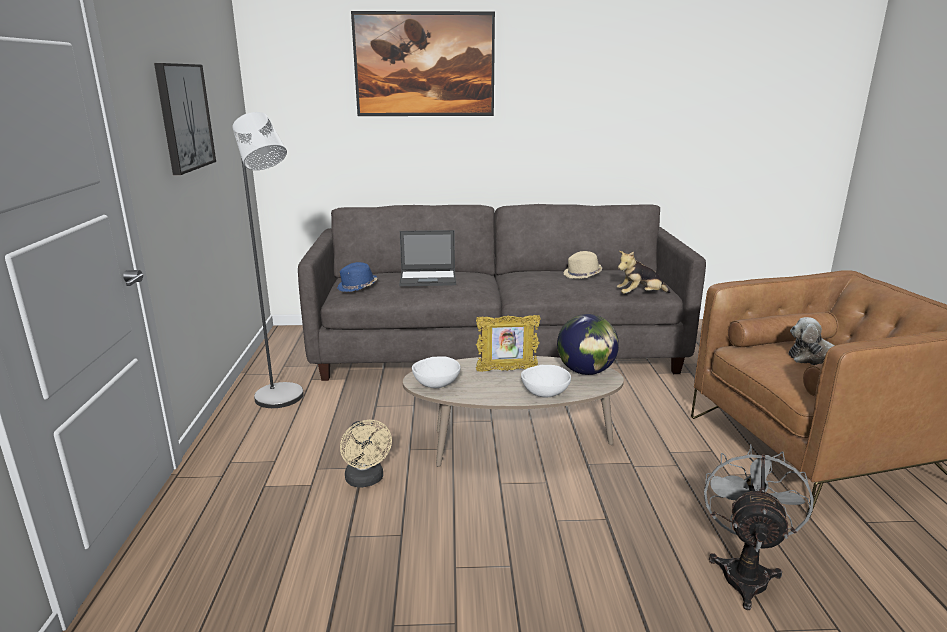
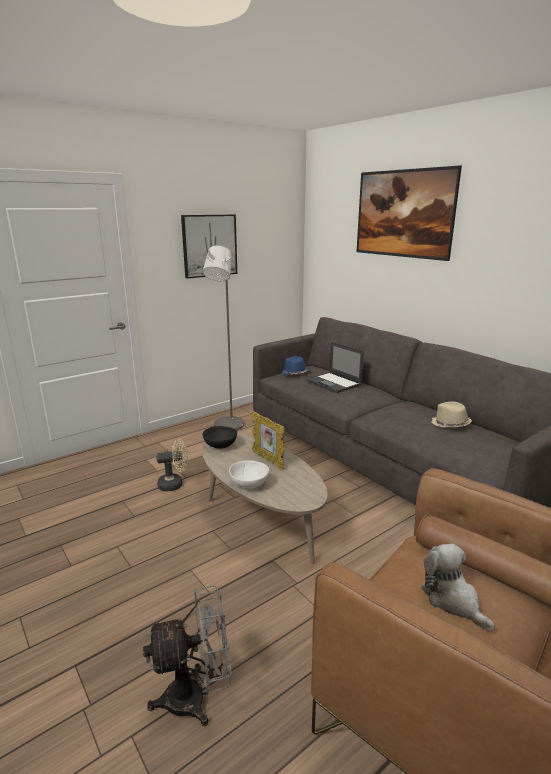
camera: 55 degrees right, 0 degrees up
beige fan [340,420,392,488] -> beige fan turned 135 degrees counterclockwise [156,439,188,491]
white bowl [412,356,460,388] -> black bowl [202,426,237,449]
globe [557,314,619,375] -> none
plush toy [617,251,670,294] -> none

